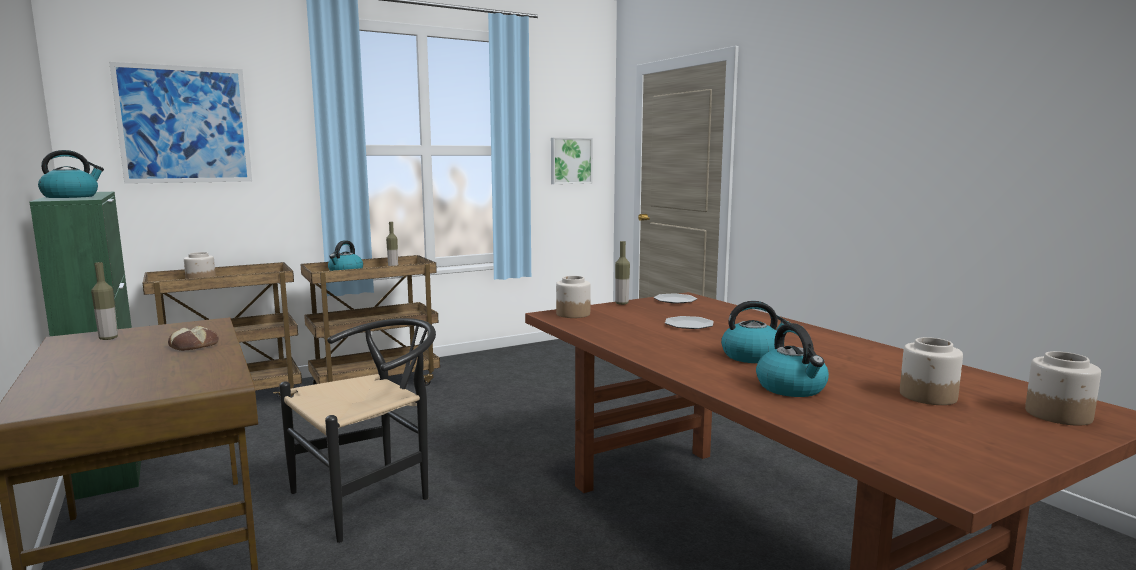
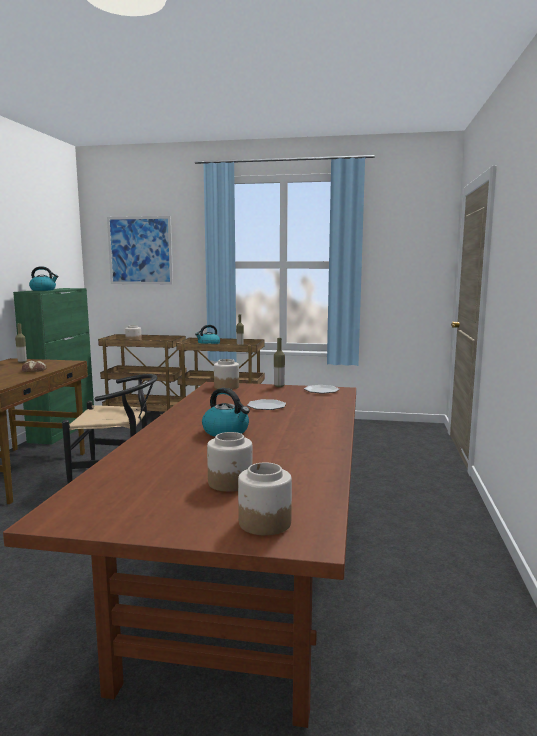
camera: 40 degrees right, 0 degrees up
picture [551,138,593,184] -> none
kettle [756,323,829,397] -> none

